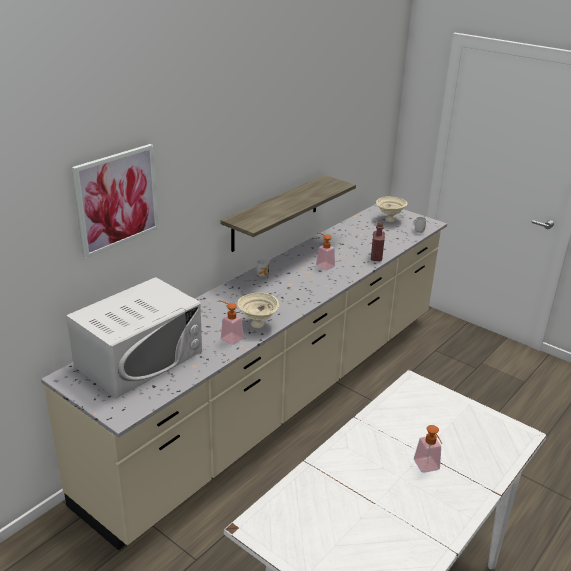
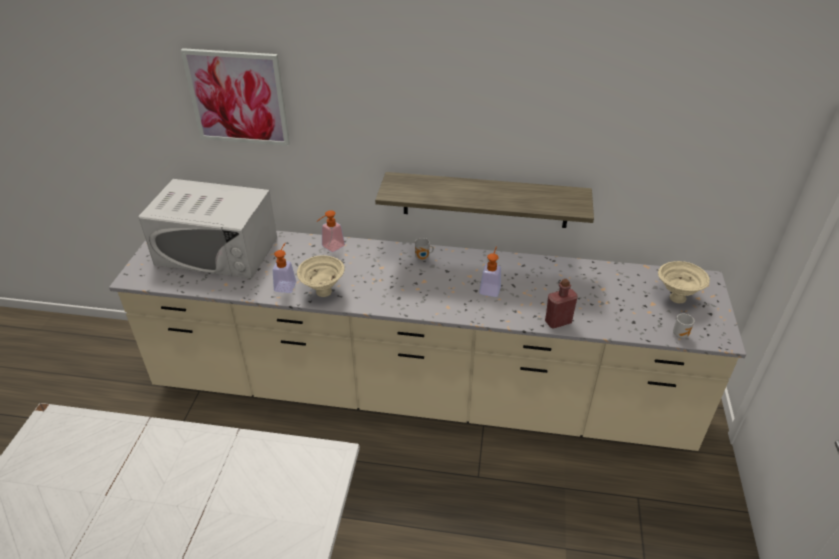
camera: 60 degrees right, 10 degrees up
soap dispenser [414,425,442,473] -> soap dispenser moved to [317,210,345,252]

